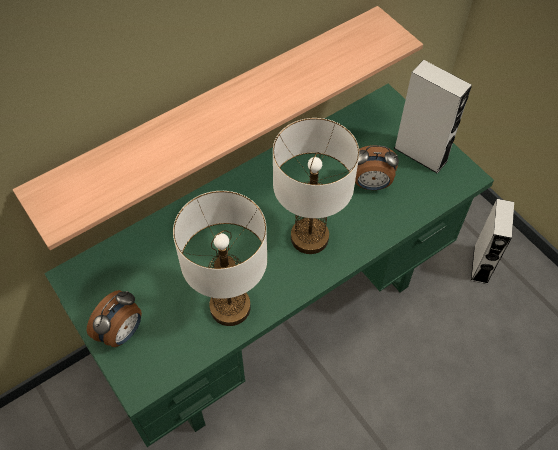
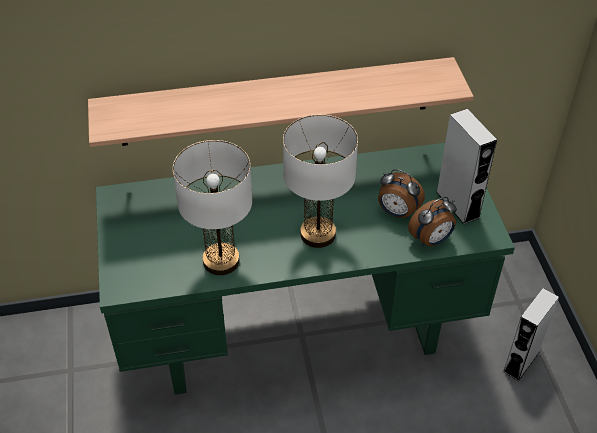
camera: 25 degrees right, 10 degrees down
alarm clock [87,290,142,347] -> alarm clock moved to [408,197,457,247]

